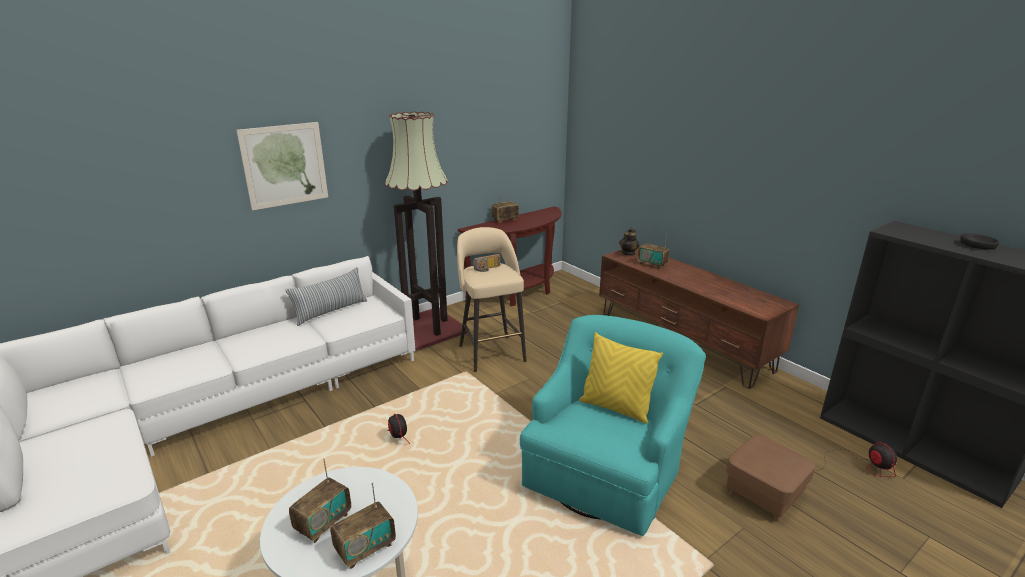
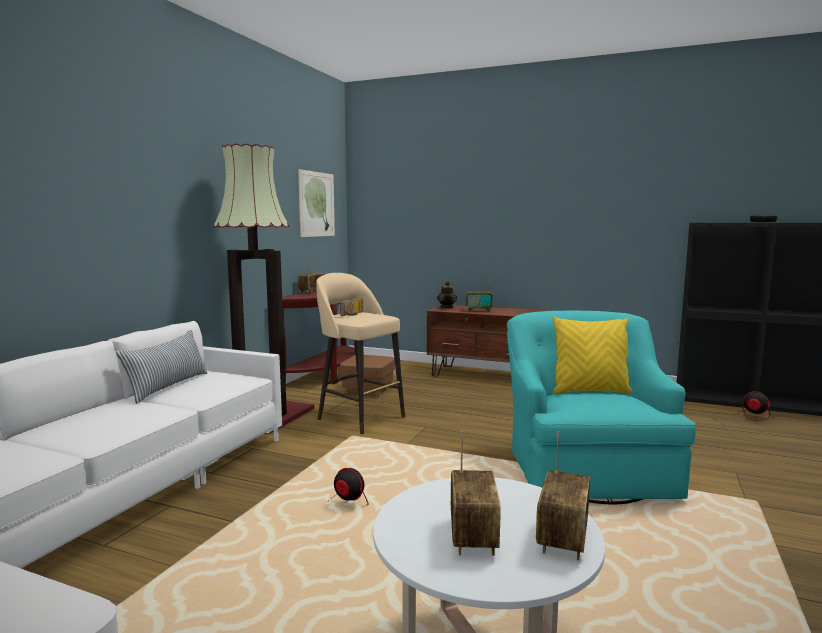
camera: 30 degrees left, 15 degrees down
picture [236,122,328,210] -> picture moved to [298,169,335,237]
brown ottoman [726,435,815,522] -> brown ottoman moved to [340,355,395,397]

